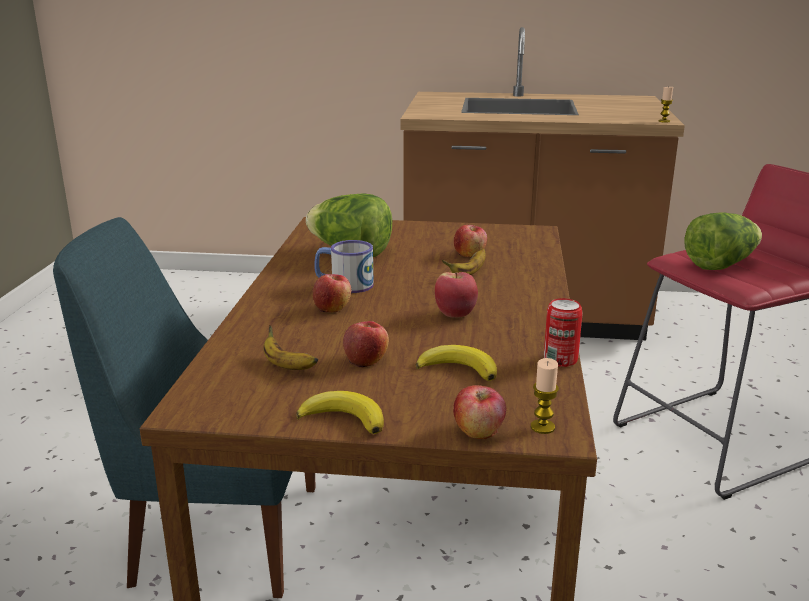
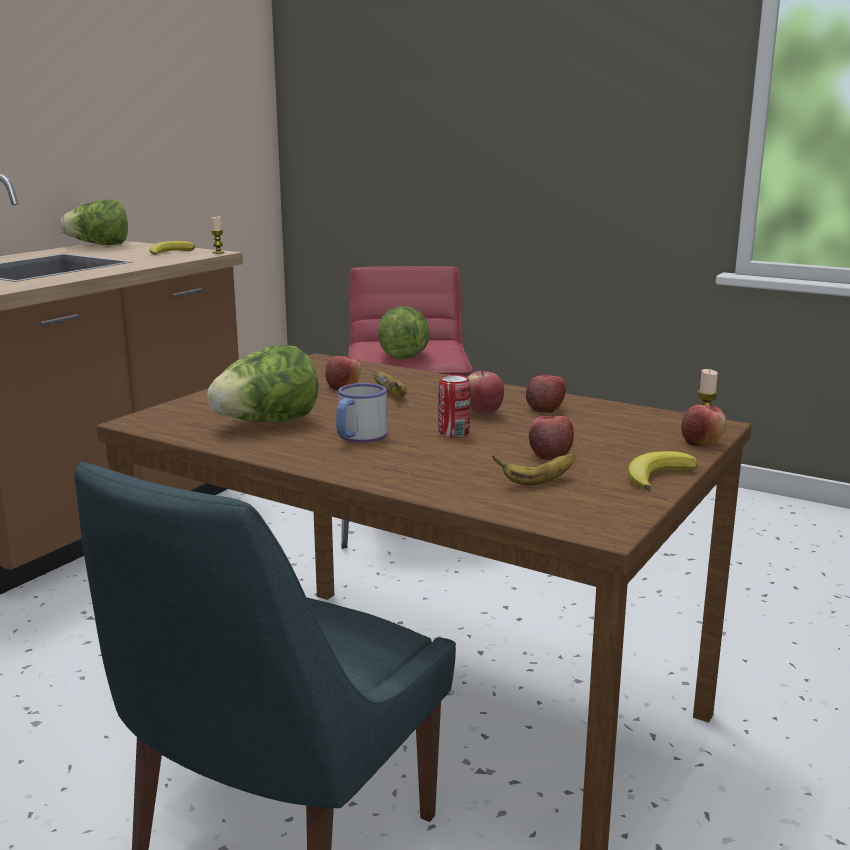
camera: 65 degrees left, 5 degrees down
apple [313,274,351,312] -> apple moved to [526,375,566,413]
banana [416,345,497,381] -> banana moved to [150,241,195,255]
can [544,298,583,367] -> can moved to [438,375,471,438]
none -> lettuce [60,199,128,245]

